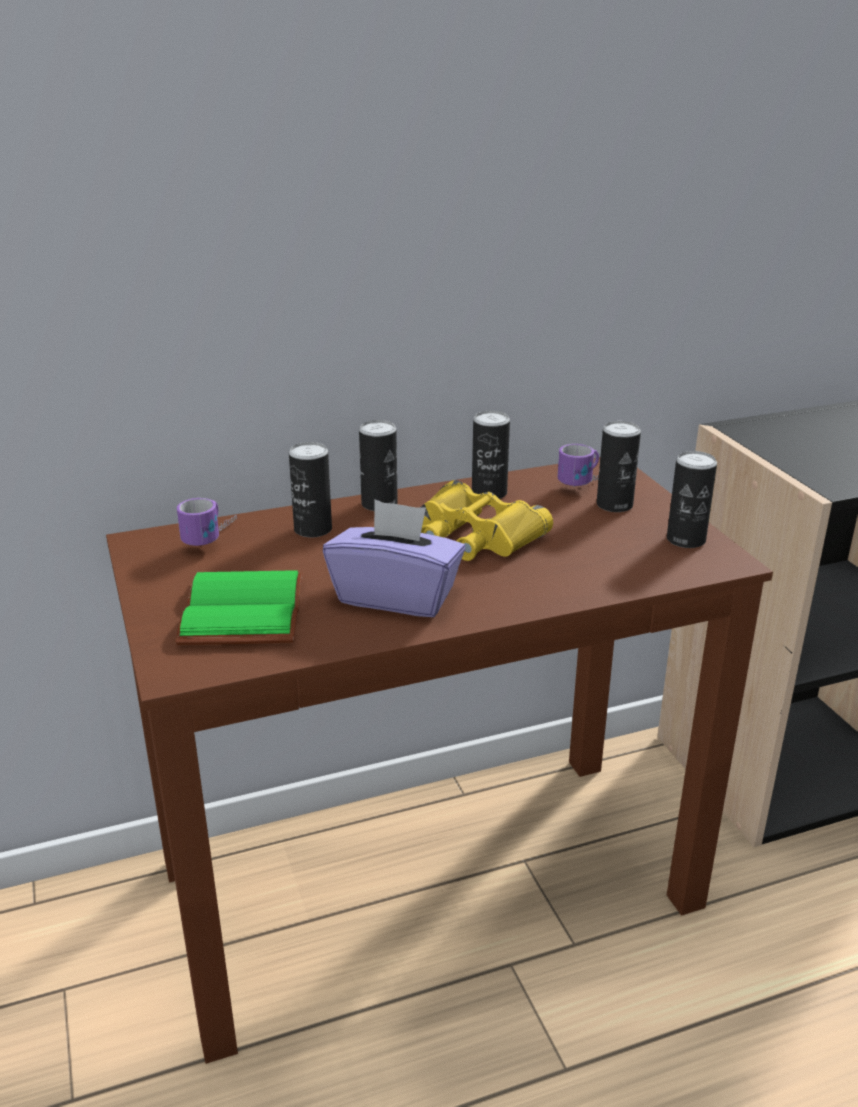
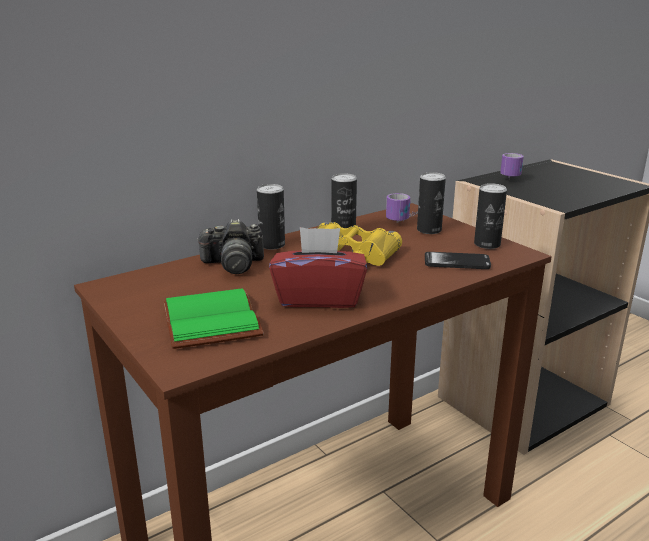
camera: 15 degrees left, 5 degrees down
mug [177,498,237,546] -> mug moved to [500,153,524,179]
can [289,442,332,537] -> camera [196,219,264,274]
purple tissue box [323,500,466,617] -> red tissue box [269,227,367,308]
none -> phone [425,252,491,269]

